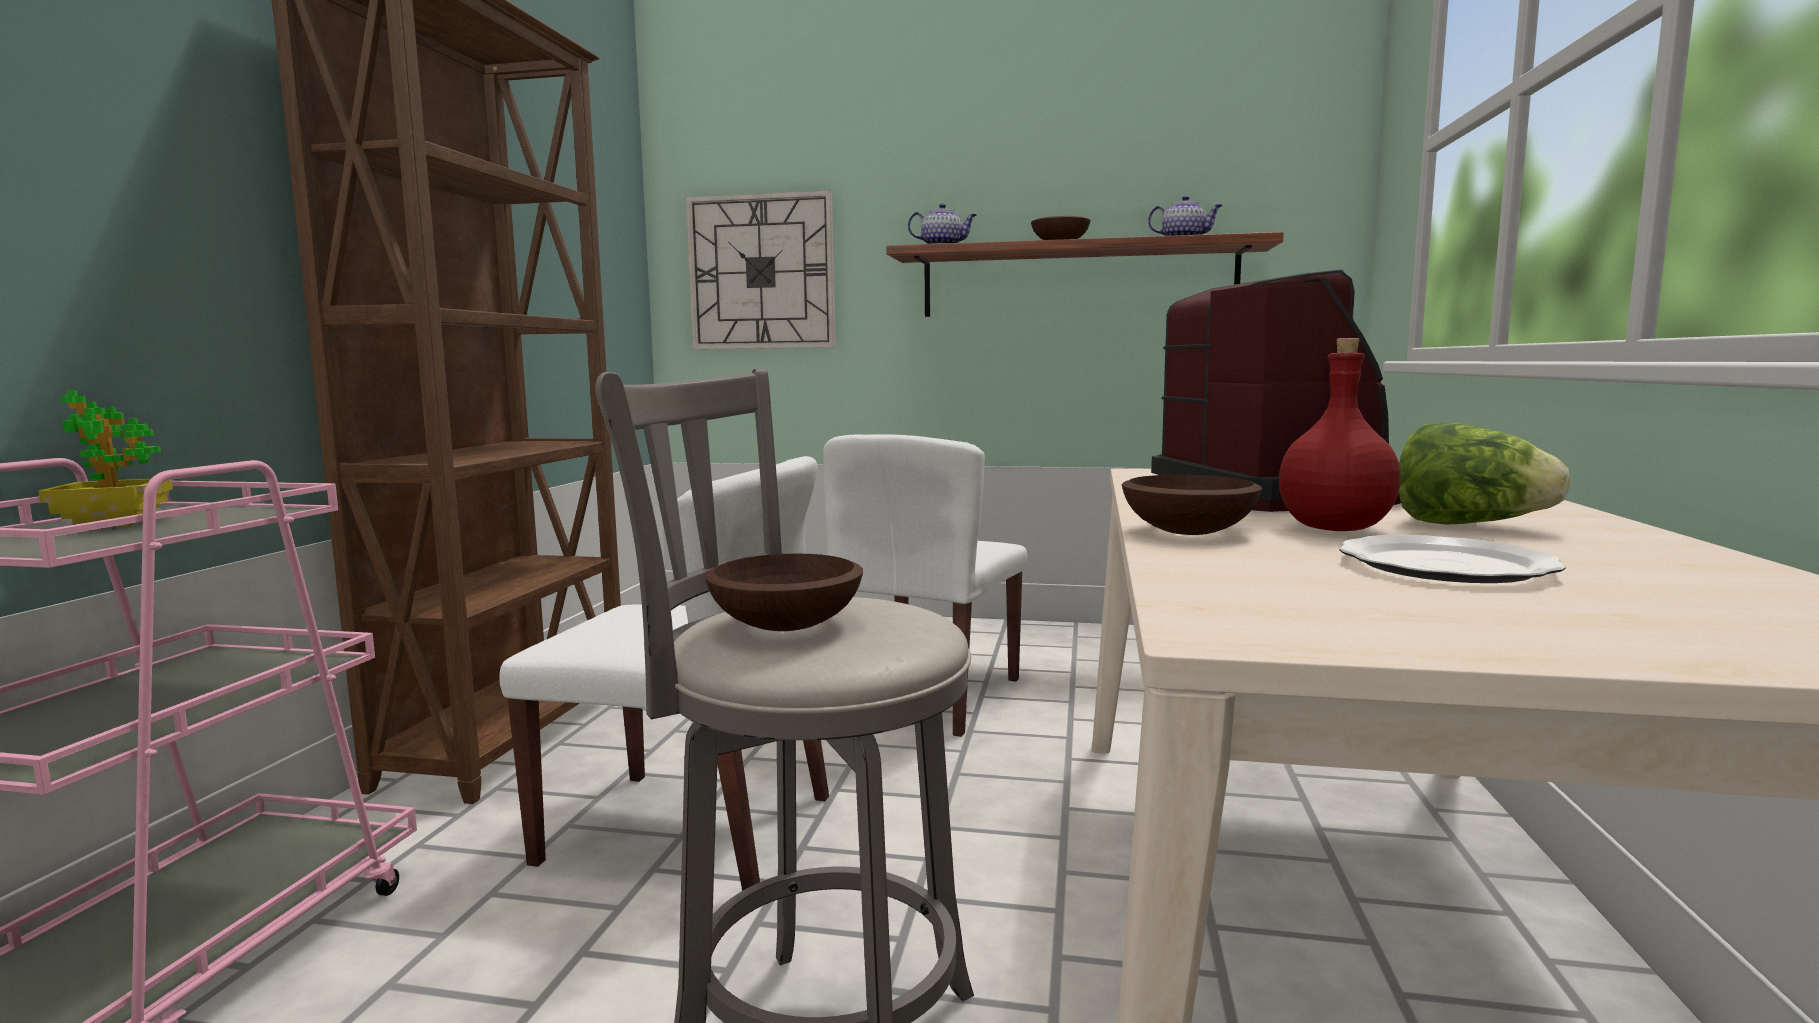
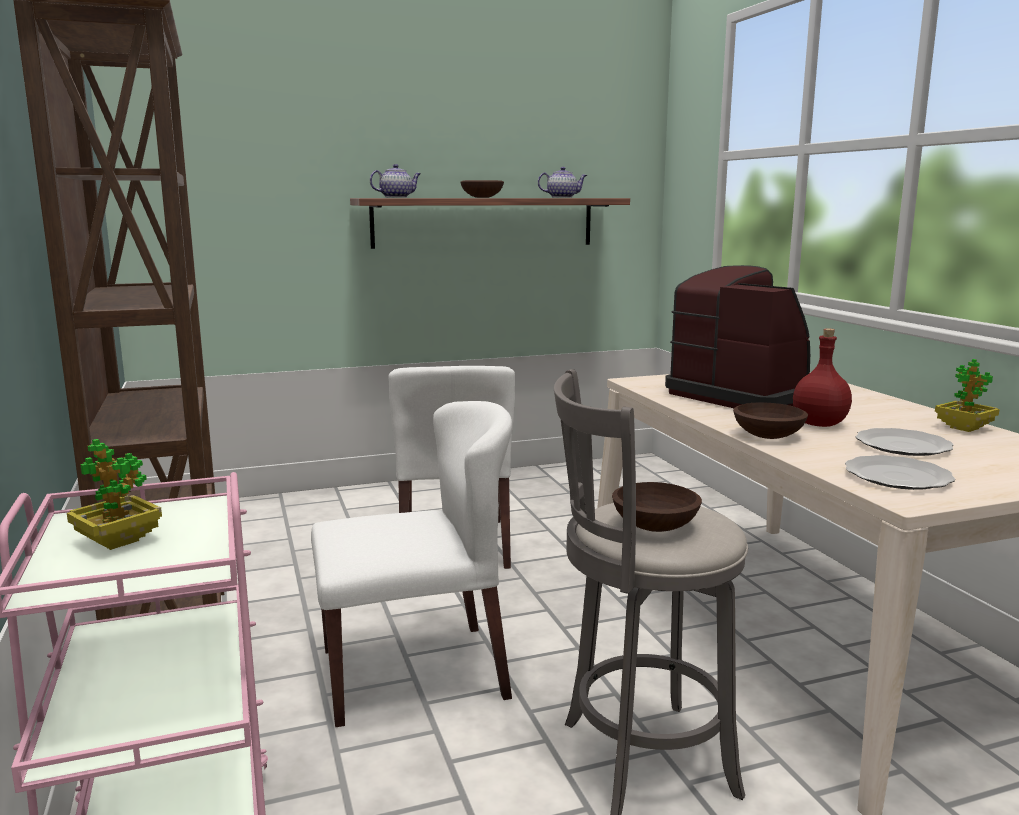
camera: 30 degrees left, 5 degrees up
wall clock [685,190,836,350] -> none
lettuce [1399,423,1570,524] -> none
none -> plate [845,455,955,490]
none -> potted plant [935,359,999,432]

